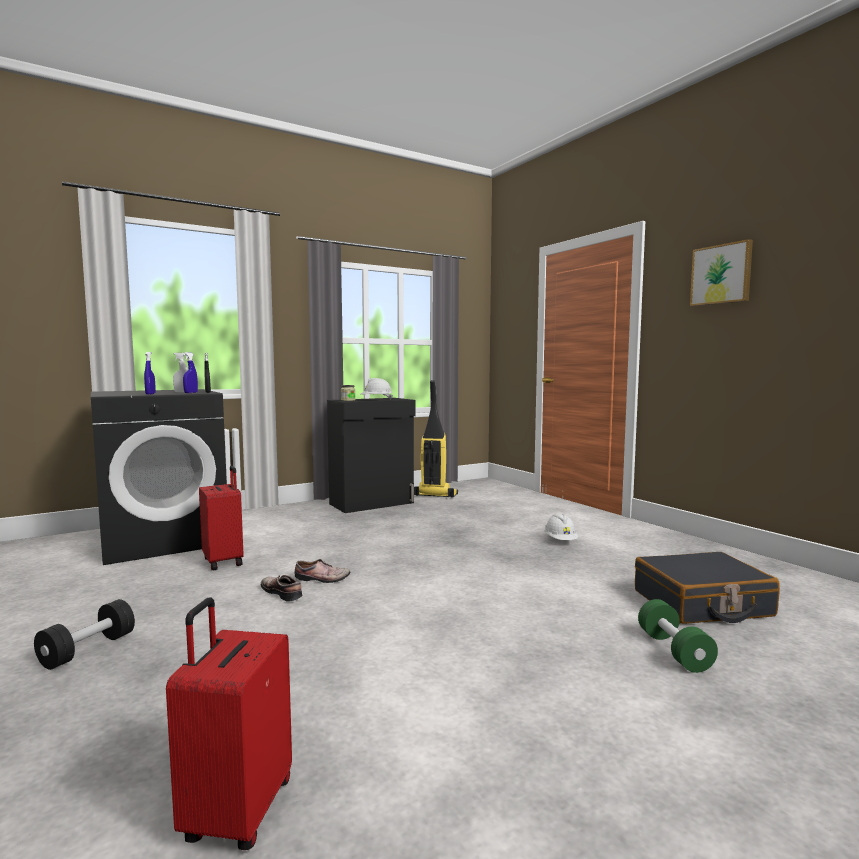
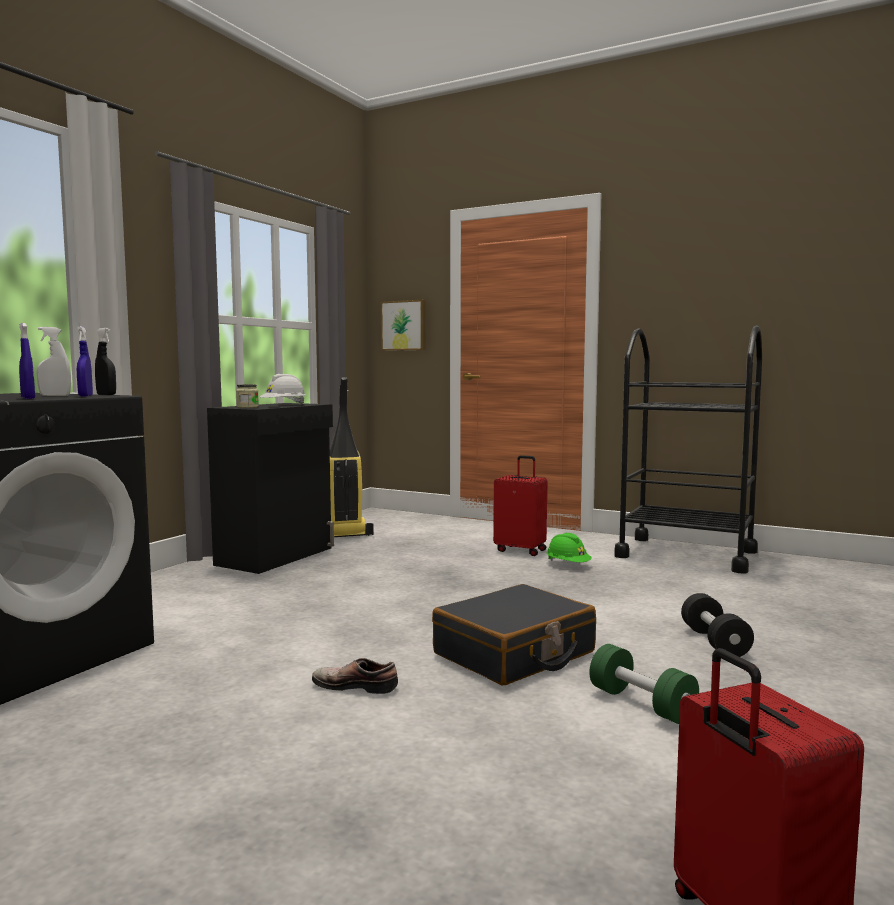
camera: 30 degrees left, 0 degrees up
black dumbbell [34,599,135,670] -> black dumbbell moved to [681,593,754,657]
red suitcase [199,466,244,571] -> red suitcase moved to [493,455,547,556]
shoe [294,559,350,583] -> none
white hard hat [544,514,578,540] -> green hard hat [546,533,592,562]
black suitcase [635,552,780,624] -> black suitcase moved to [432,584,596,685]
green dumbbell [638,599,718,673] -> green dumbbell moved to [589,644,699,724]
picture [690,239,753,306] -> picture moved to [381,300,425,351]
none -> black cart [614,325,762,574]

